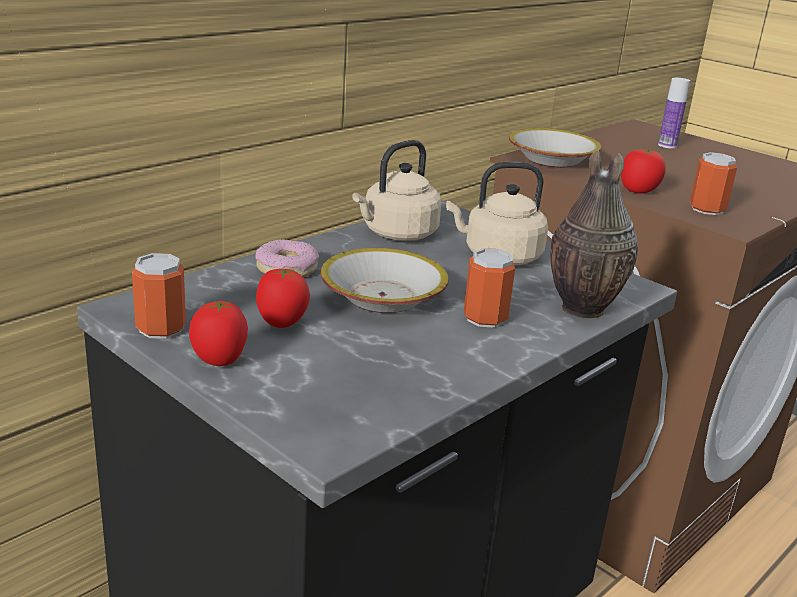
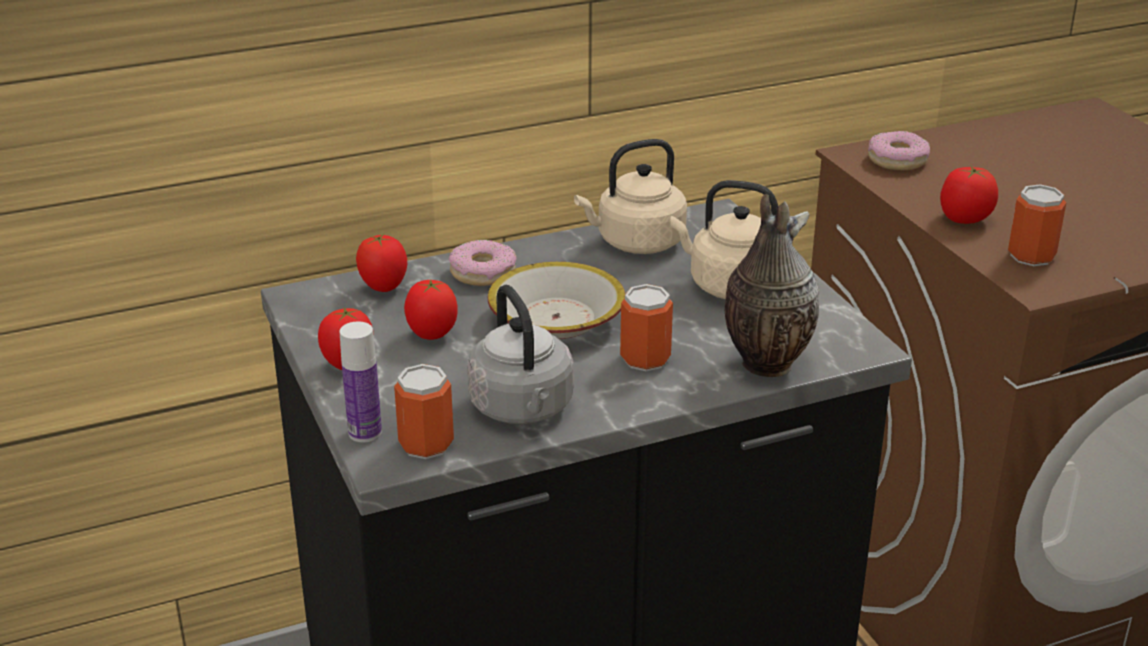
camera: 25 degrees right, 5 degrees up
can [132,253,186,339] -> can moved to [394,364,454,459]
bowl [509,128,602,168] -> donut [868,131,930,170]
bottle [658,78,690,148] -> bottle moved to [339,322,382,442]
none -> tomato [356,233,407,292]
none -> grey kettle [467,285,573,424]

